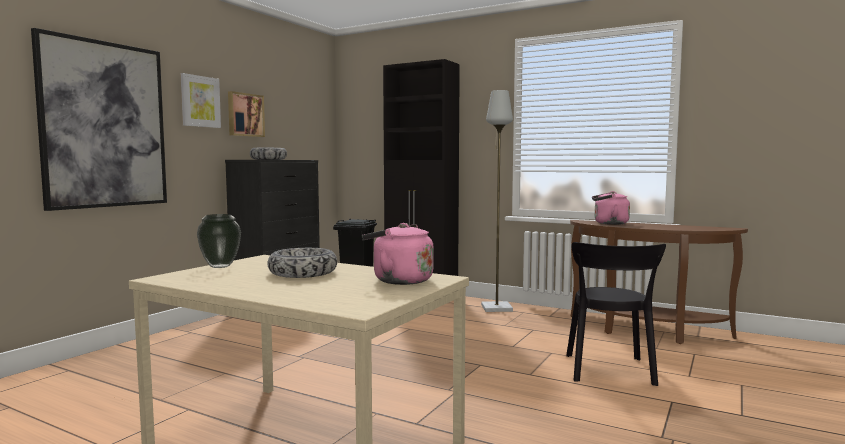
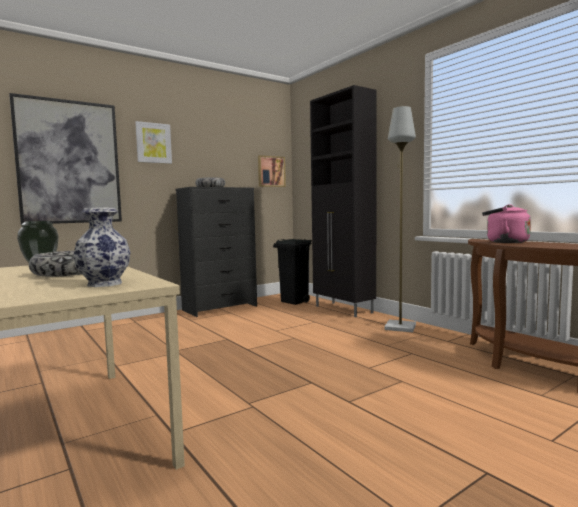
camera: 25 degrees right, 0 degrees up
picture [228,91,265,137] -> picture moved to [258,155,286,187]
pink kettle [362,223,434,285] -> vase [73,207,131,287]
black chair [566,242,666,386] -> none

